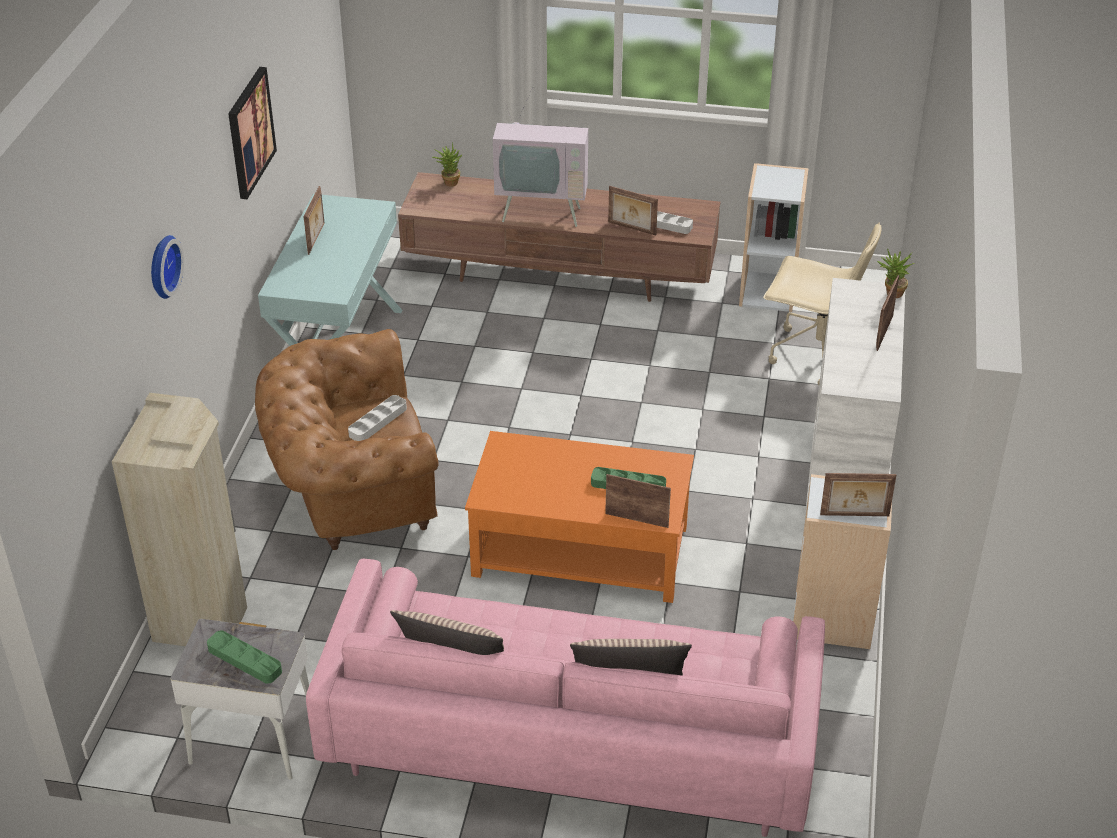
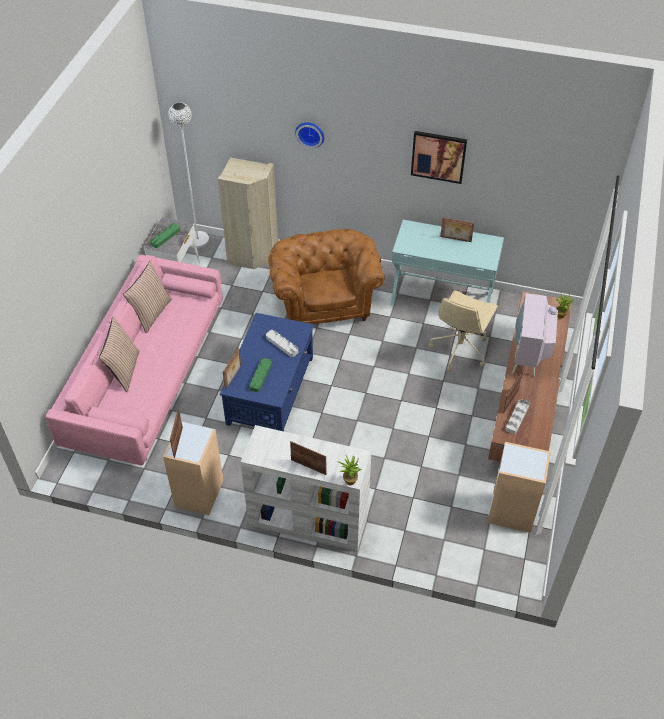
camera: 95 degrees right, 10 degrees up
grey tray [348,395,407,441] -> grey tray moved to [266,330,298,357]
orange coffee table [465,431,694,603] -> blue coffee table [220,313,314,431]
beige office chair [763,223,881,385] -> beige office chair moved to [429,290,498,371]
none -> white floor lamp [168,102,209,248]

